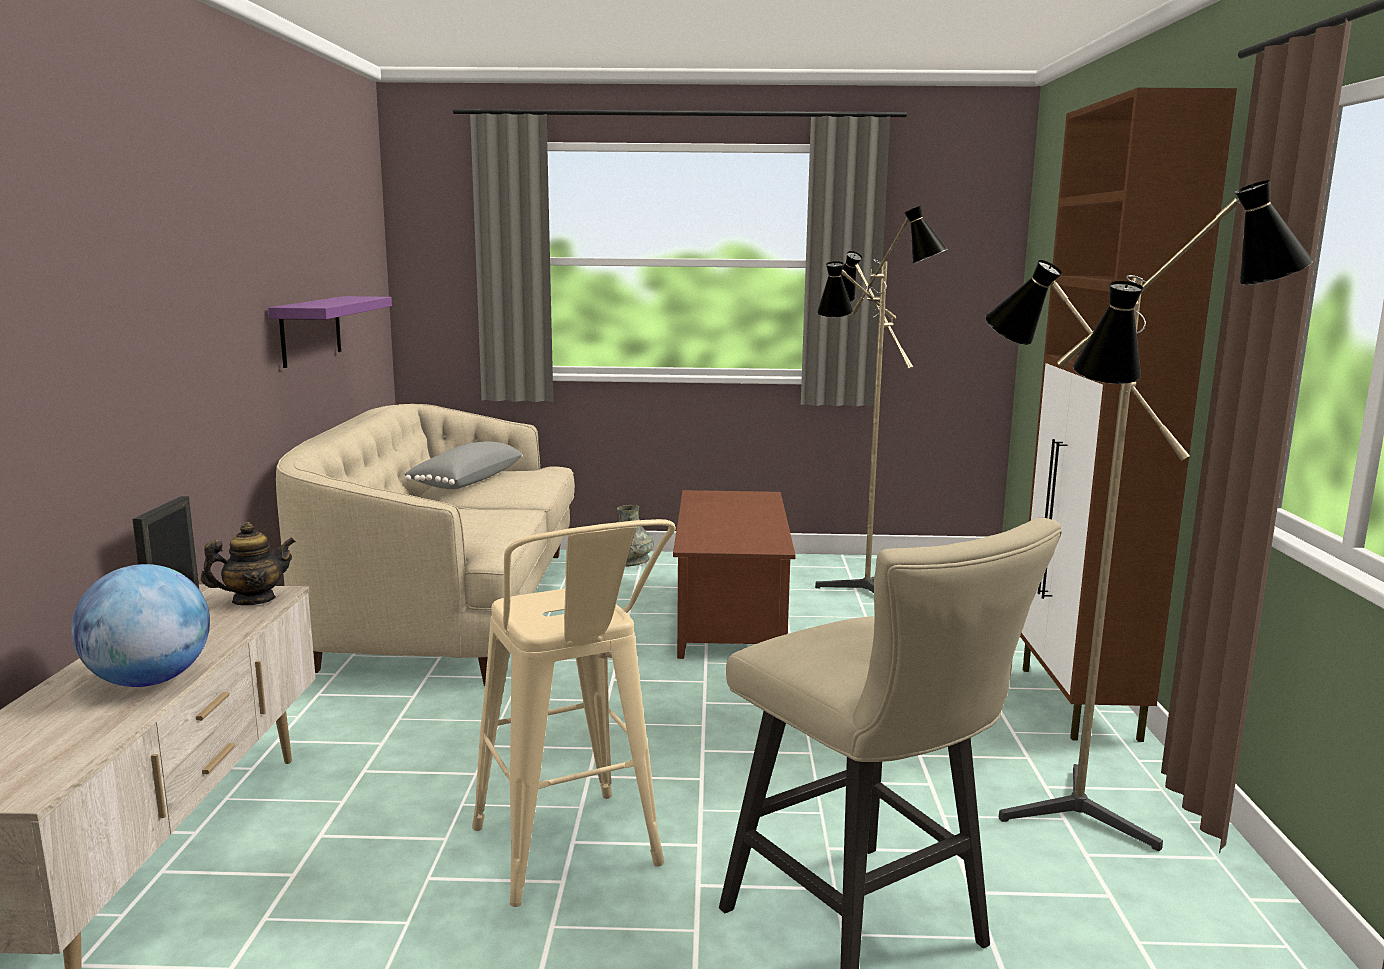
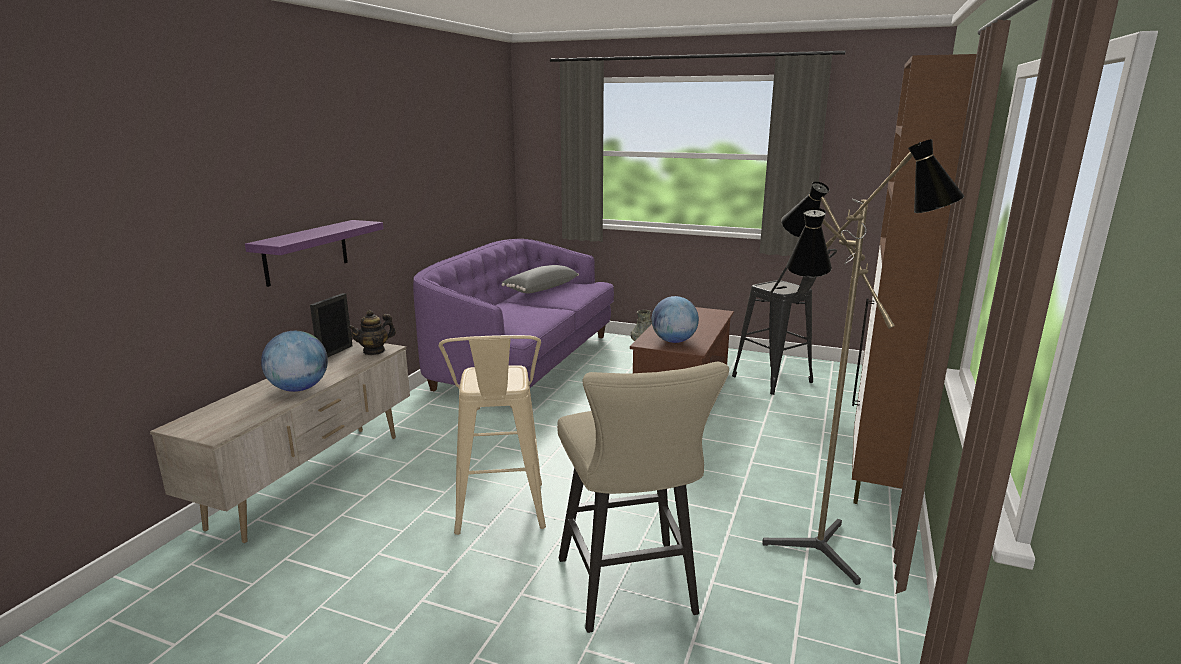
camera: 20 degrees right, 5 degrees up
teapot [201,522,296,605] -> teapot turned 150 degrees clockwise [348,310,396,355]
purple shelf [268,296,392,368] -> purple shelf moved to [245,220,383,287]
beige sofa [276,404,575,686] -> purple sofa [413,239,614,391]
floor lamp [815,206,948,593] -> black stool [732,249,837,395]
none -> globe [652,296,699,343]

